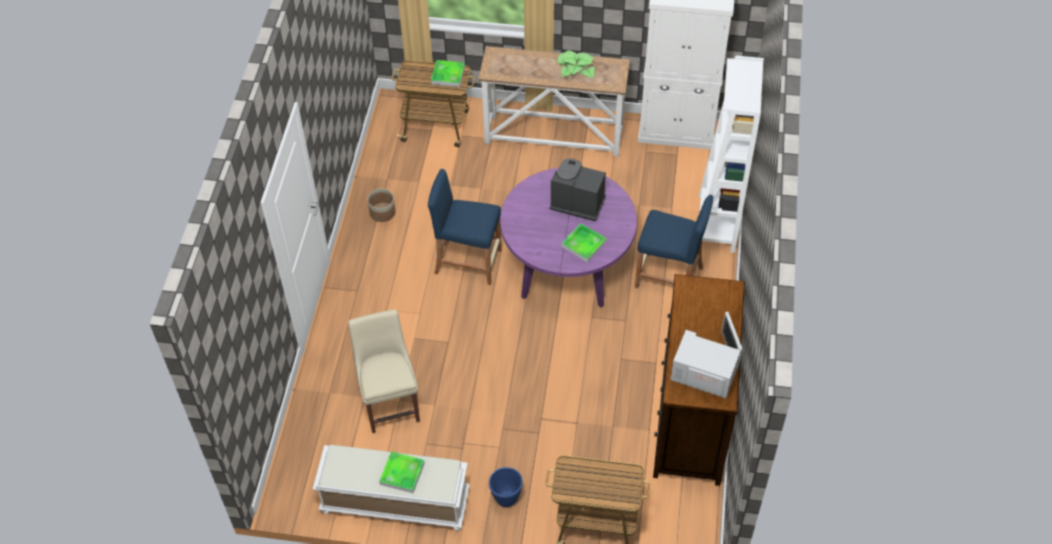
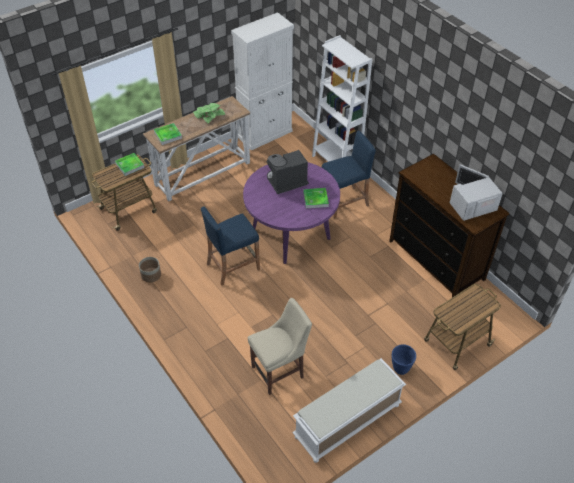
camera: 45 degrees left, 5 degrees down
beige chair [348,309,420,433] -> beige chair turned 120 degrees clockwise [248,298,312,395]
tray [379,452,425,493] -> tray moved to [154,123,182,145]

